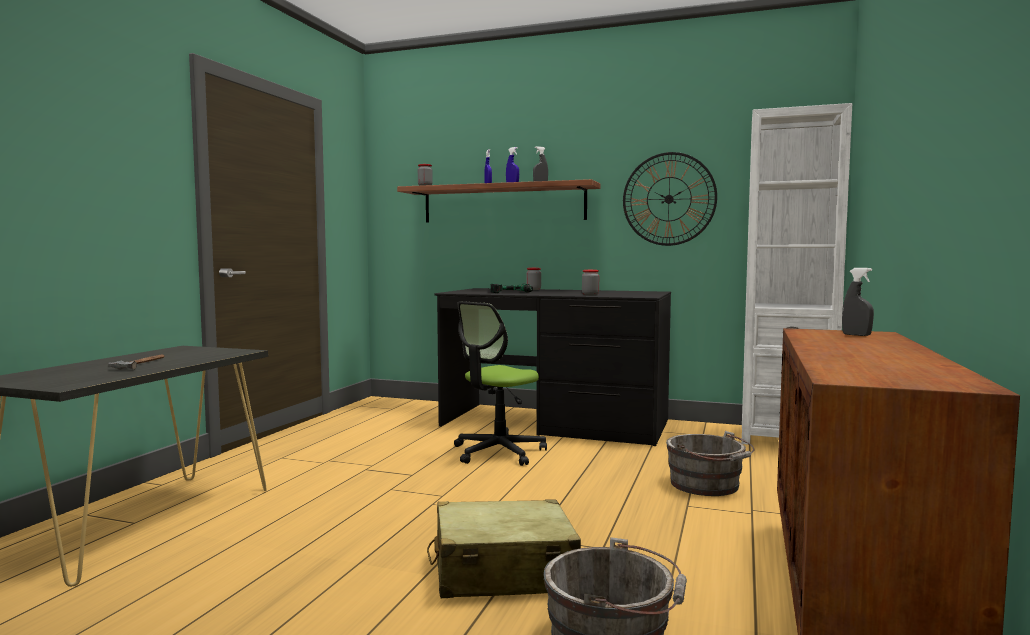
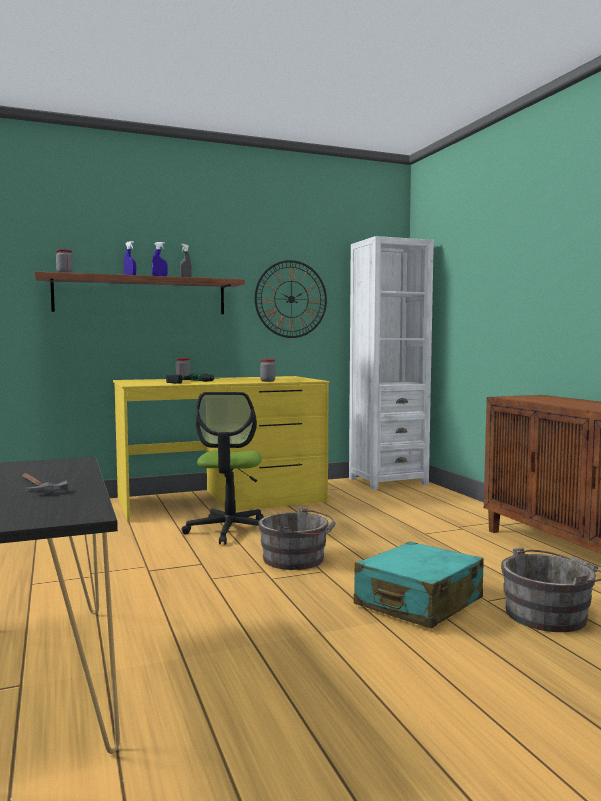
camera: 40 degrees left, 0 degrees up
beige suitcase [427,499,581,598] -> turquoise suitcase [354,542,484,629]
black desk [435,288,671,446] -> yellow desk [113,376,330,522]
grey bucket [666,431,755,496] -> grey bucket moved to [258,507,336,570]
grey spray bottle [842,268,874,336] -> none

